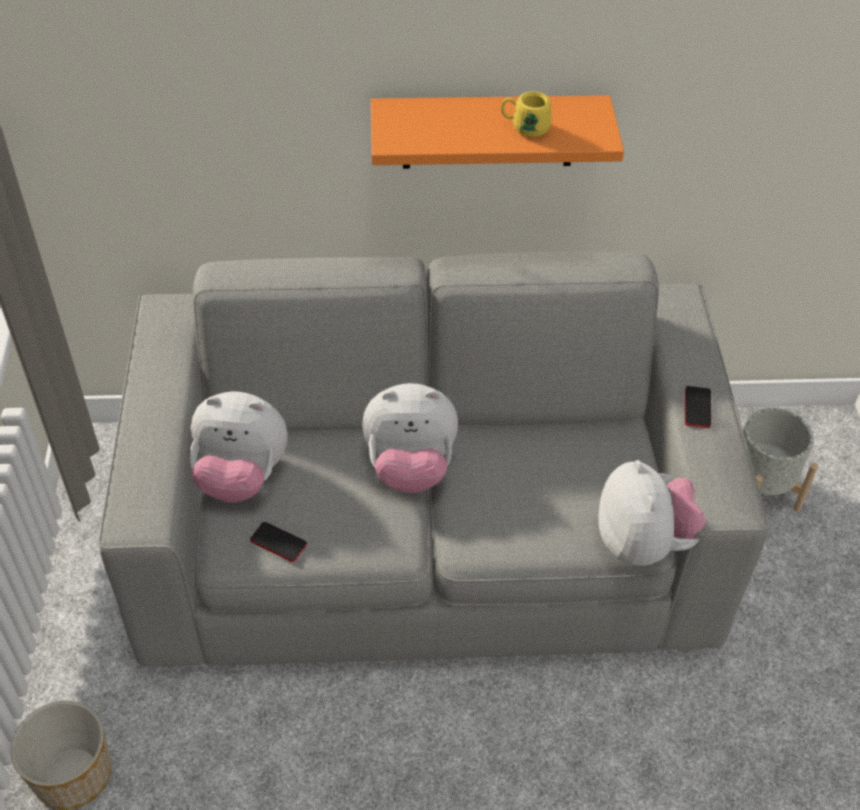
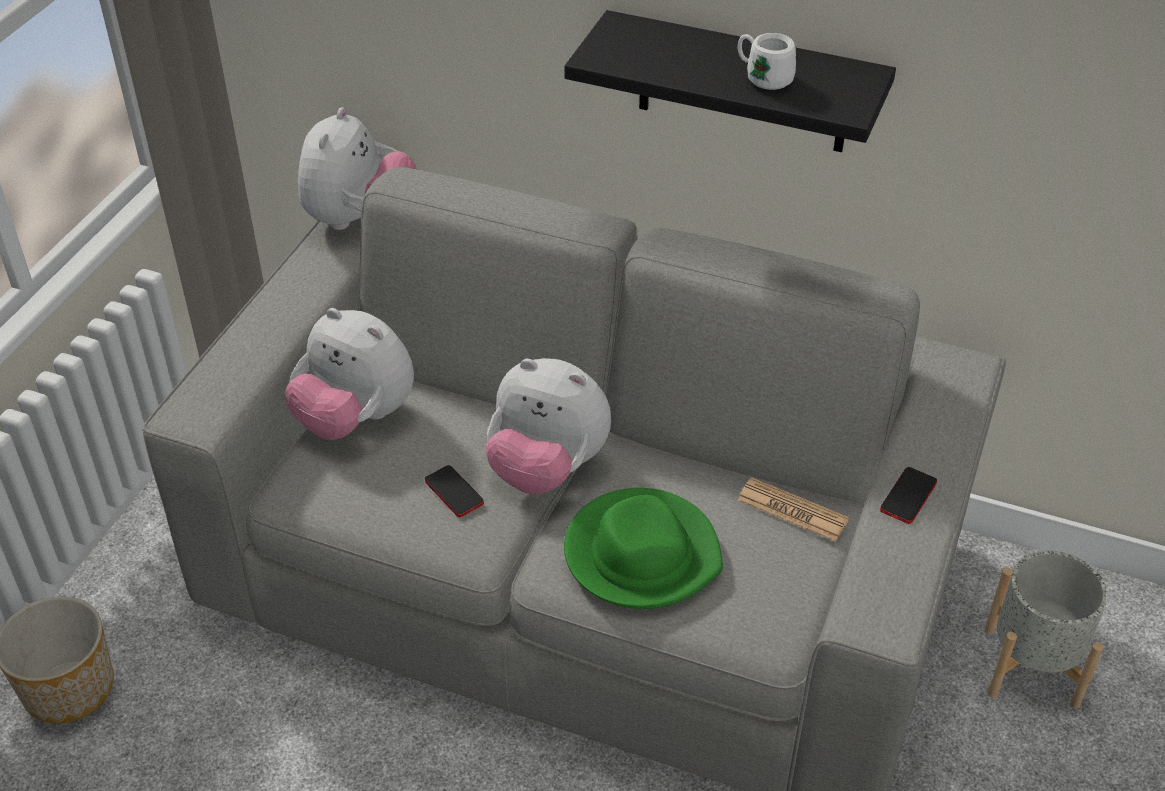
camera: 25 degrees right, 5 degrees down
phone [250,522,307,562] -> phone moved to [425,465,484,517]
orange shelf [371,95,624,169] -> black shelf [564,10,896,152]
yellow mug [501,91,551,137] -> white mug [738,33,796,90]
plush toy [598,460,707,566] -> plush toy moved to [298,107,417,230]
none -> green hat [564,488,723,609]
none -> newspaper [738,477,849,541]

